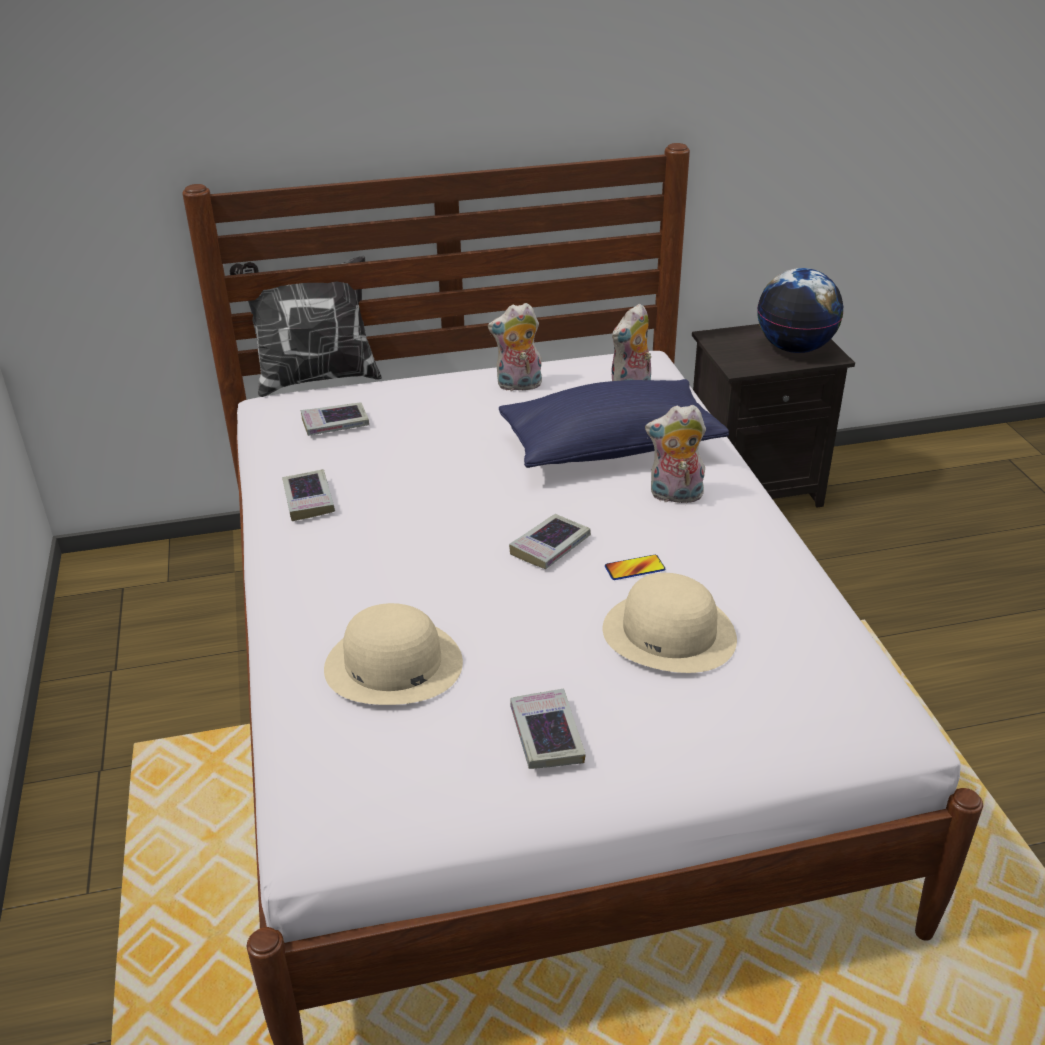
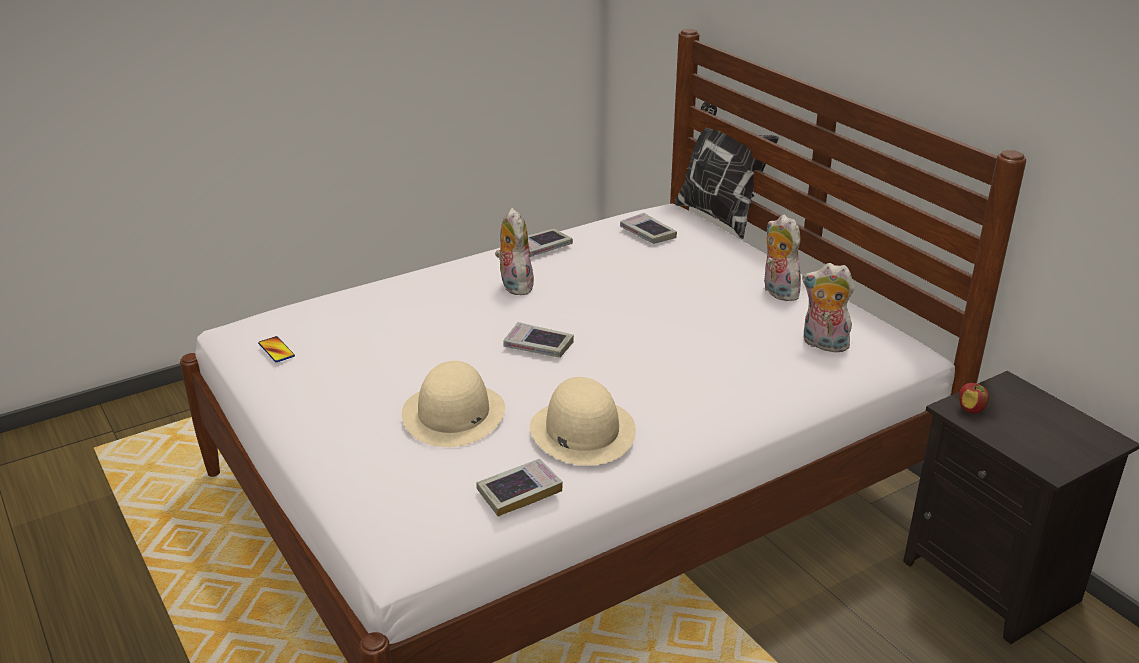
camera: 70 degrees right, 5 degrees down
beige hat [324,603,463,705] -> beige hat moved to [530,377,636,466]
blue pillow [499,379,729,468] -> none
book [510,689,586,769] -> book moved to [476,459,563,516]
phone [605,555,665,580] -> phone moved to [258,336,295,362]
plush toy [645,405,706,505] -> plush toy moved to [495,208,534,295]
globe [757,268,843,353] -> none
none -> apple [959,383,989,414]

